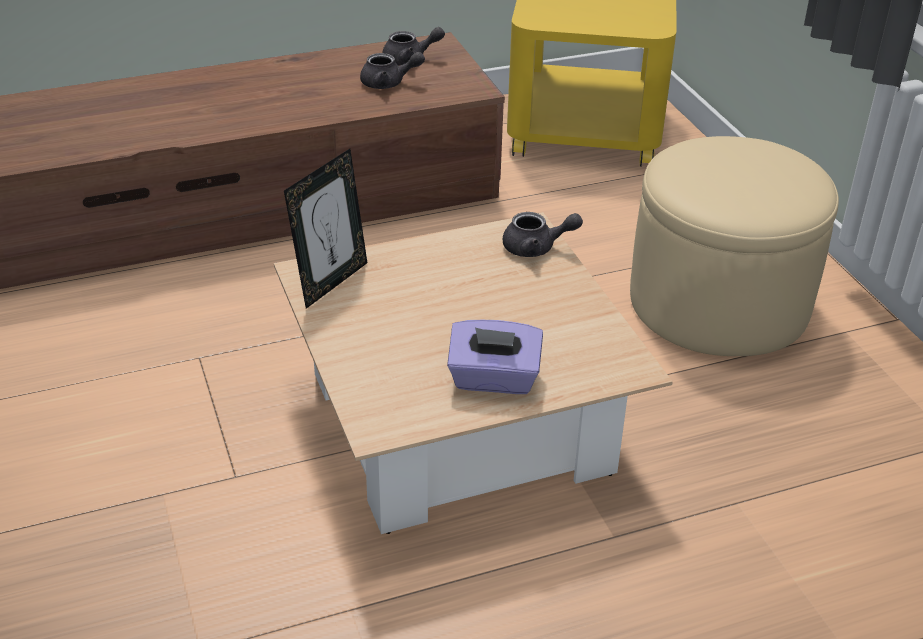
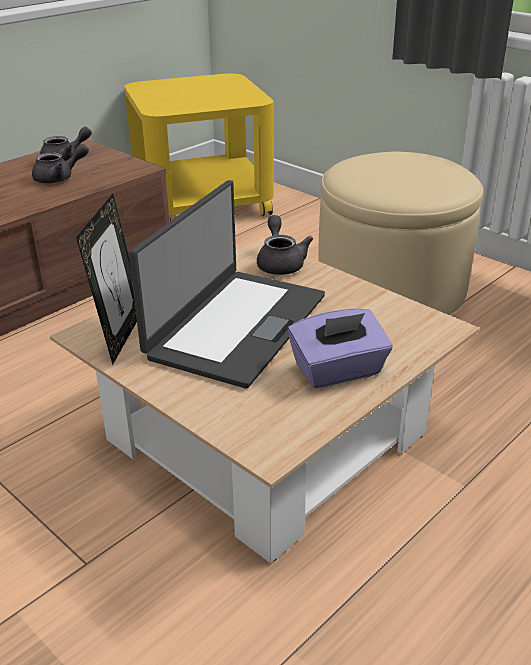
camera: 25 degrees left, 5 degrees down
grey teapot [503,212,583,257] -> grey teapot turned 75 degrees counterclockwise [257,215,313,275]
none -> laptop [129,180,325,389]

